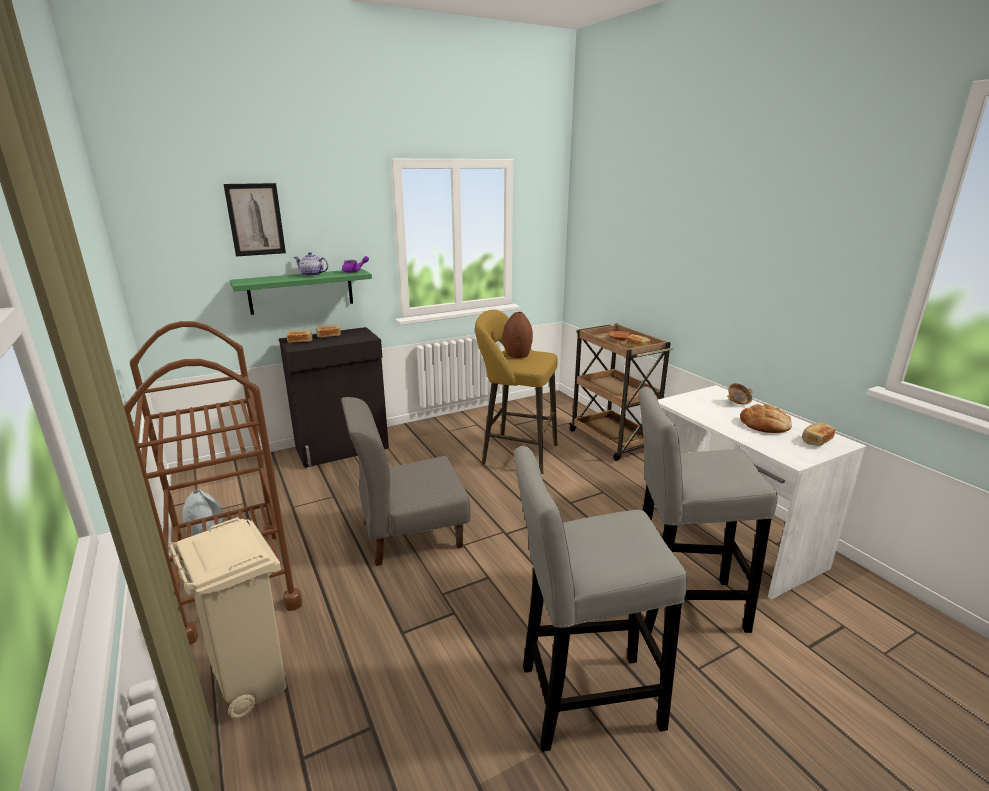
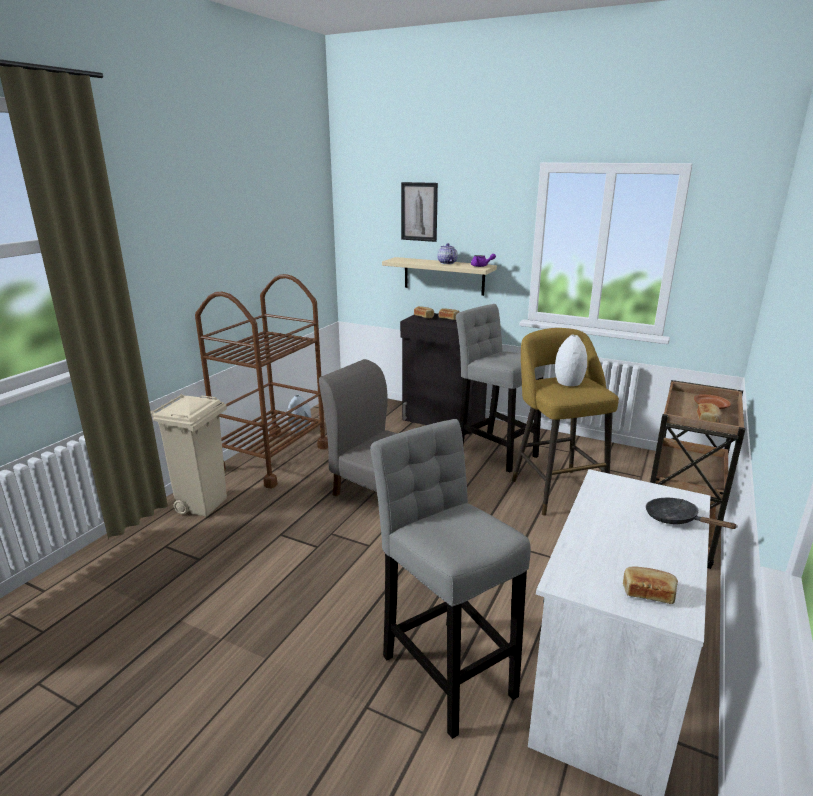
camera: 55 degrees right, 0 degrees up
green shelf [230,269,372,315] -> beige shelf [382,257,497,296]
brown vase [503,312,533,358] -> white vase [555,335,587,386]
grey stool [514,446,687,752] -> grey stool moved to [456,304,545,473]
bowl [727,383,753,405] -> black frying pan [646,498,737,529]
bread [740,404,792,433] -> none

